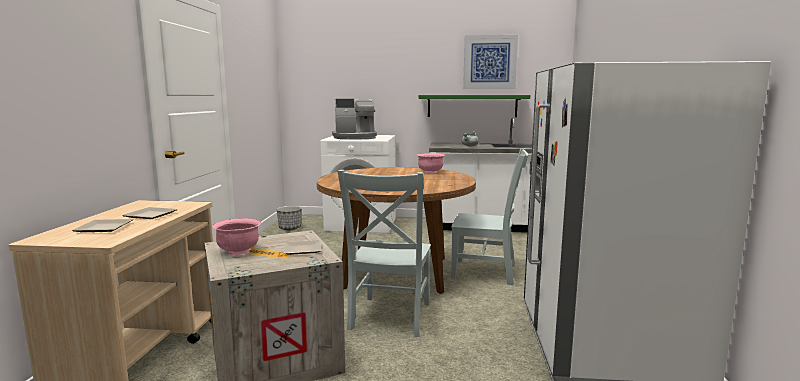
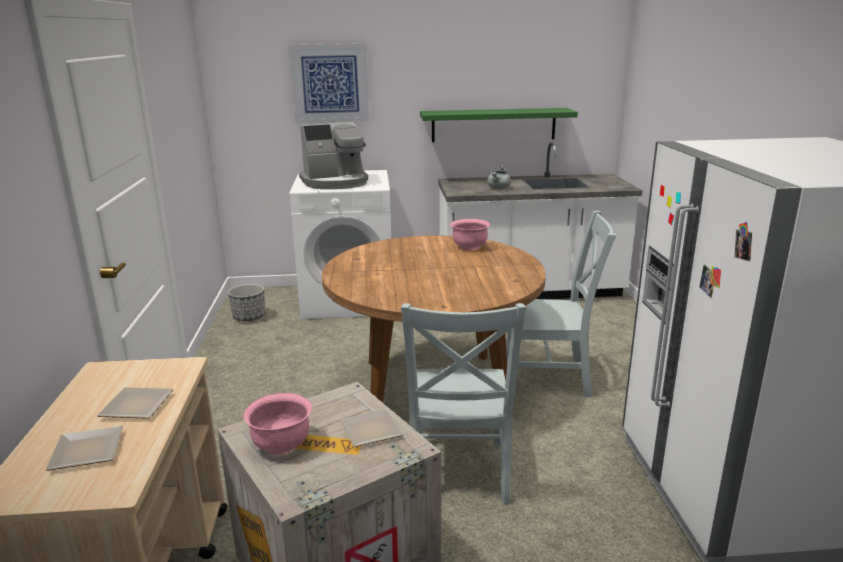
camera: 10 degrees left, 10 degrees up
picture [463,35,518,89] -> picture moved to [289,44,369,123]

